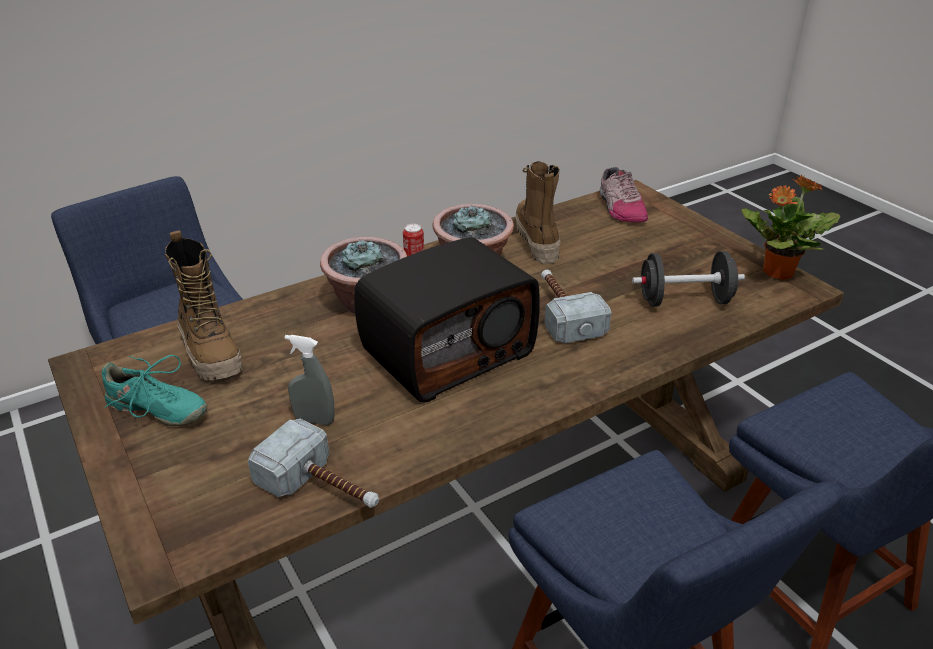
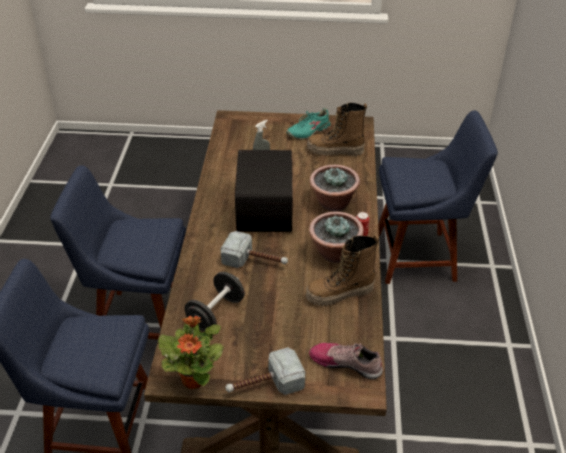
camera: 125 degrees right, 5 degrees up
hammer [248,419,379,508] -> hammer moved to [225,347,305,395]
boot [515,161,560,264] -> boot turned 135 degrees clockwise [306,234,379,306]

